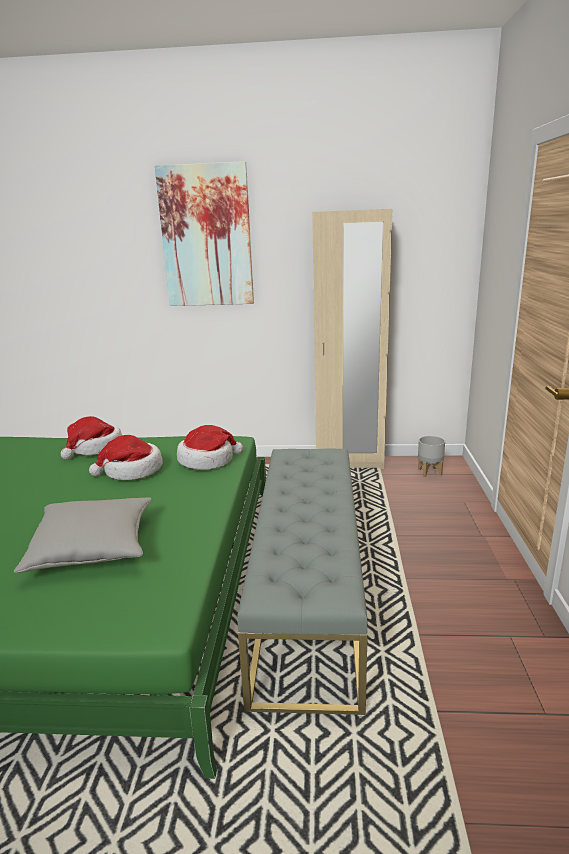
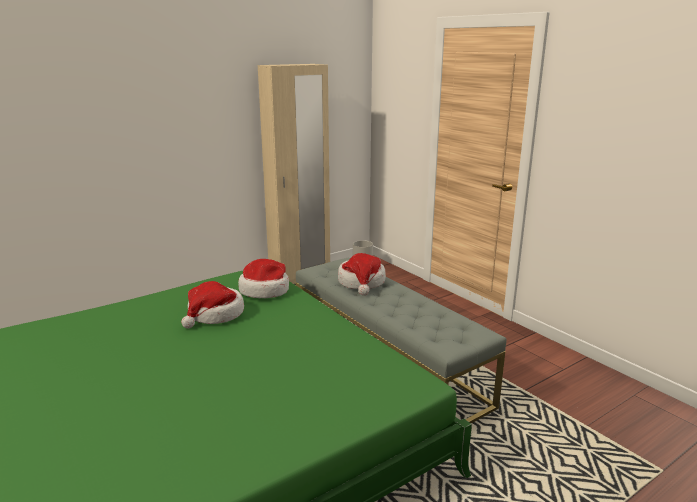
camera: 40 degrees left, 0 degrees up
grey pillow [14,497,152,573] -> none
hat [60,416,122,460] -> hat moved to [338,253,386,296]
picture [155,161,254,306] -> none

